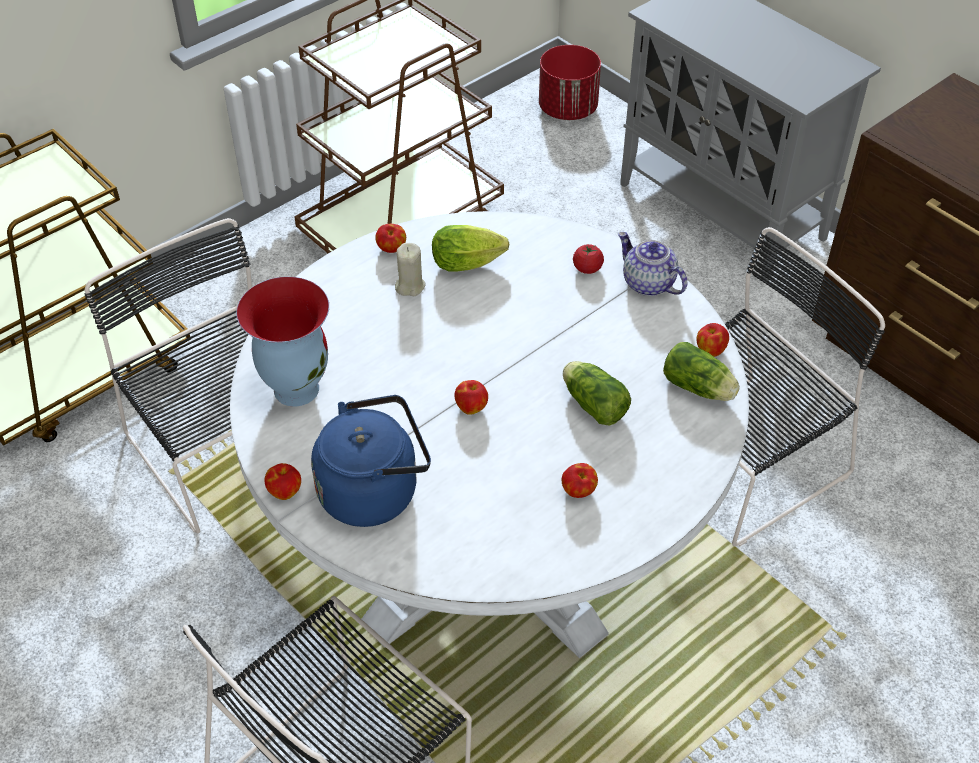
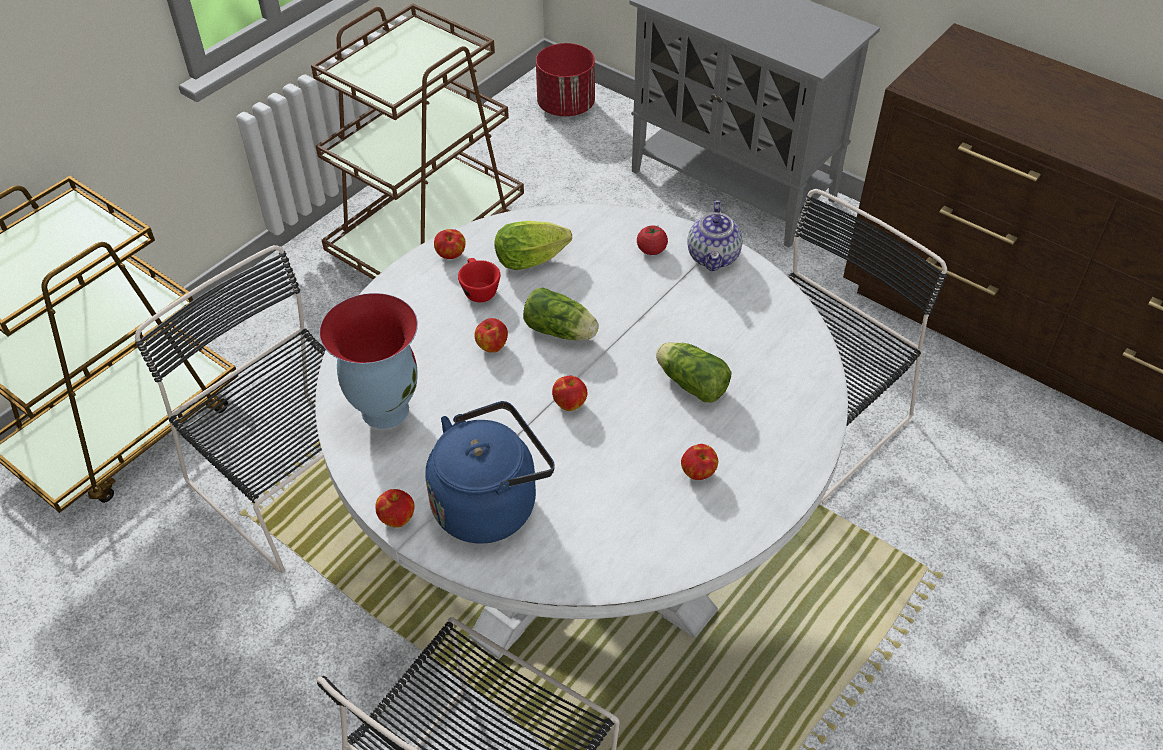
camera: 10 degrees left, 0 degrees up
beige candle [395,243,426,296] -> red cup [458,258,500,302]
teapot [618,232,687,296] -> teapot turned 120 degrees counterclockwise [688,200,742,271]
lettuce [663,342,740,401] -> lettuce moved to [523,288,599,340]
apple [697,323,729,357] -> apple moved to [475,318,508,353]

